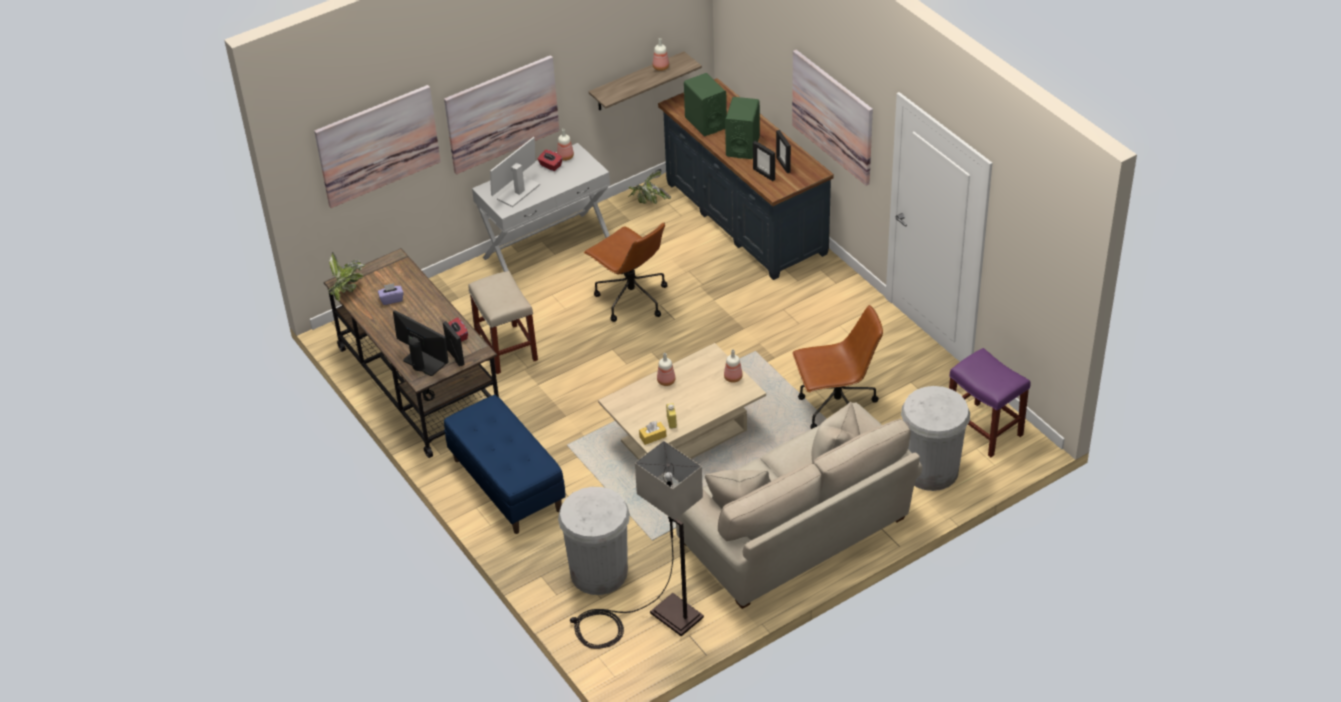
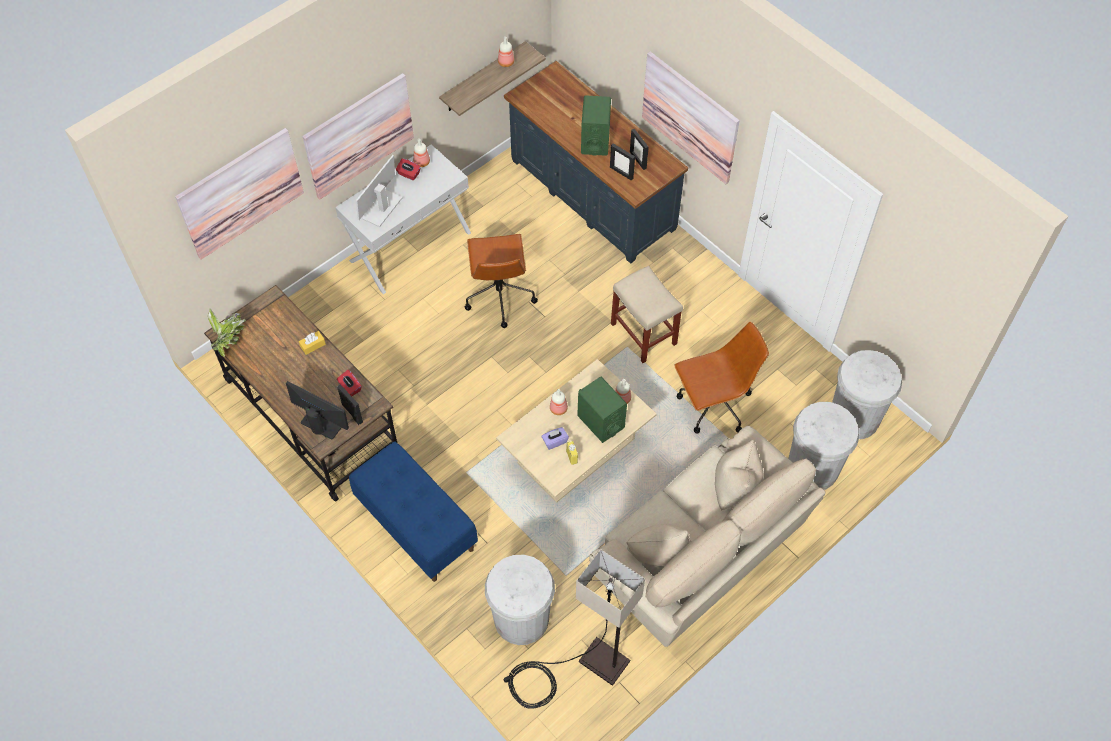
camera: 10 degrees left, 15 degrees up
purple tissue box [378,283,403,305] -> purple tissue box moved to [541,427,569,450]
beige stool [468,271,538,374] -> beige stool moved to [611,266,683,363]
brown office chair [584,222,667,322] -> brown office chair turned 45 degrees clockwise [465,234,538,328]
potted plant [628,169,671,204] -> none
yellow tissue box [639,421,667,445] -> yellow tissue box moved to [299,331,326,355]
green speaker [684,73,727,136] -> green speaker moved to [577,377,627,443]
purple stool [949,348,1031,457] -> white trash can [832,350,902,439]

